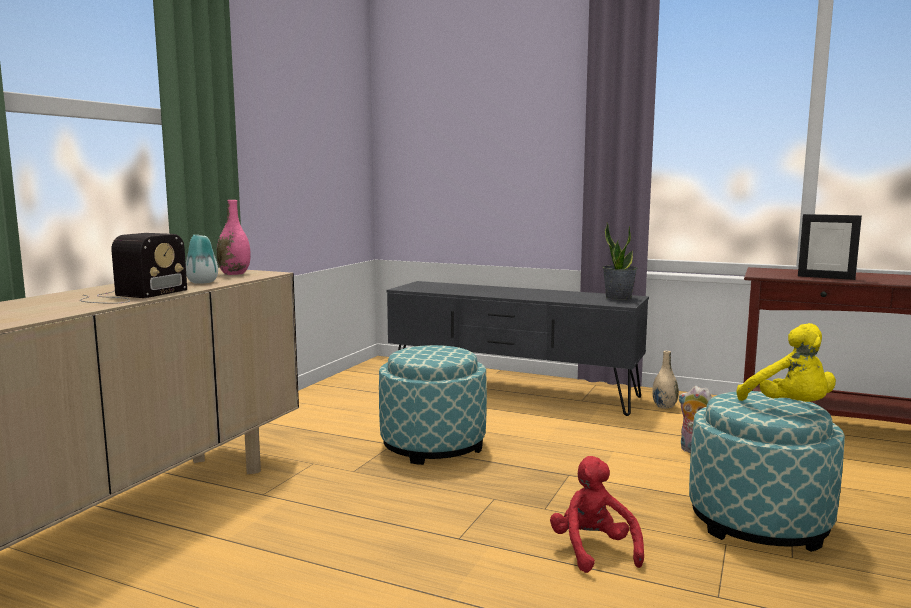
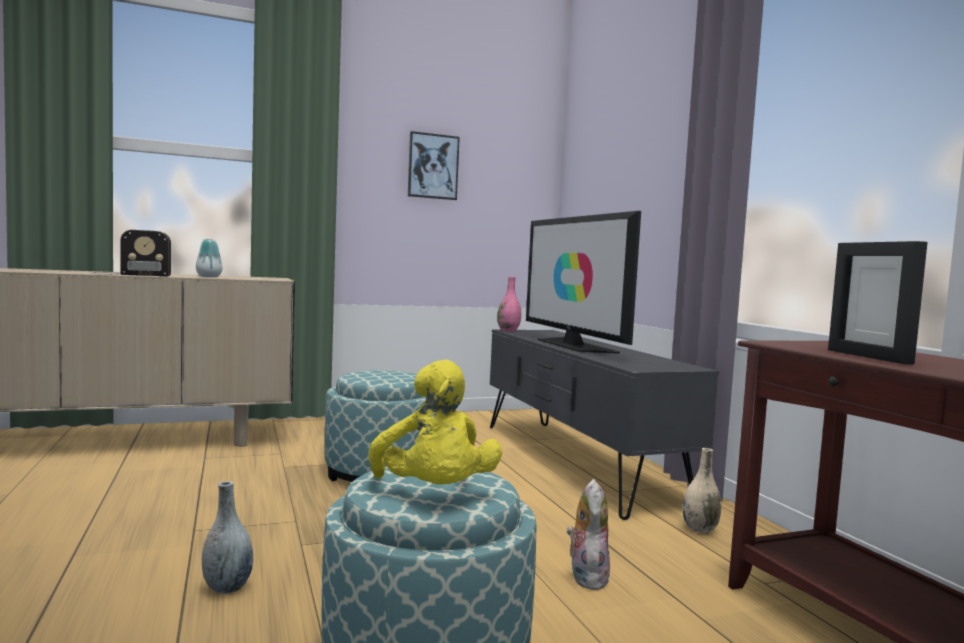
camera: 45 degrees right, 5 degrees down
pink vase [216,200,251,275] -> pink vase moved to [497,277,521,332]
red plush toy [550,456,644,573] -> grey vase [202,481,253,594]
potted plant [603,223,637,300] -> none
yellow plush toy [737,323,836,402] -> yellow plush toy turned 45 degrees counterclockwise [368,359,502,485]
none -> picture [408,131,460,200]
none -> television [526,211,641,354]

